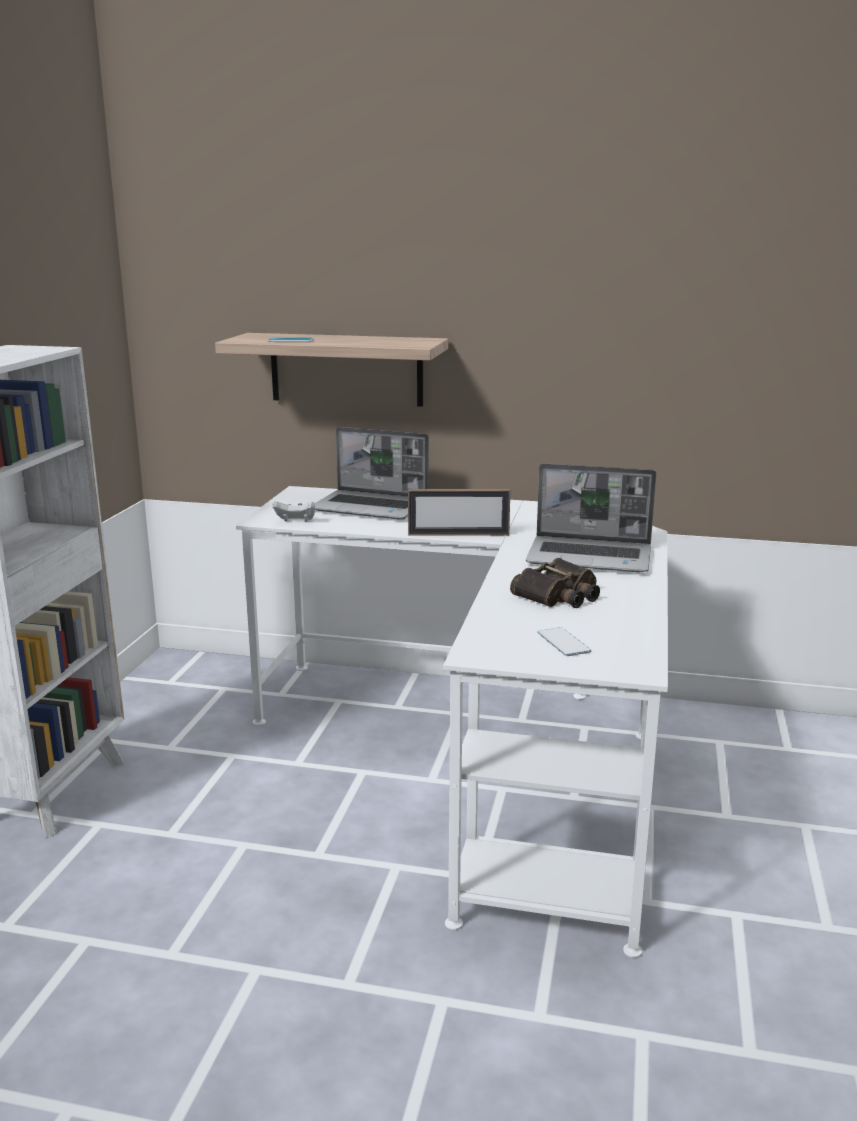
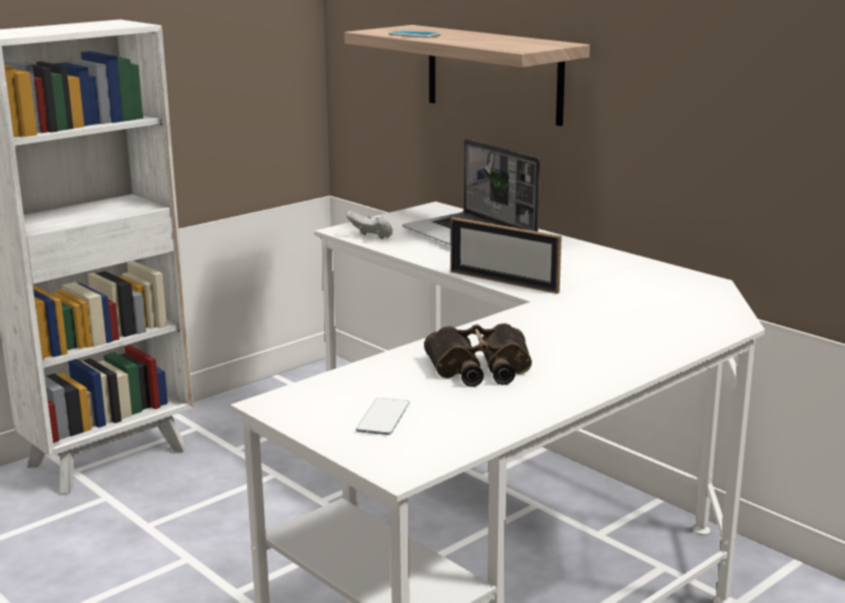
camera: 35 degrees right, 0 degrees up
laptop [526,463,656,572] -> none

